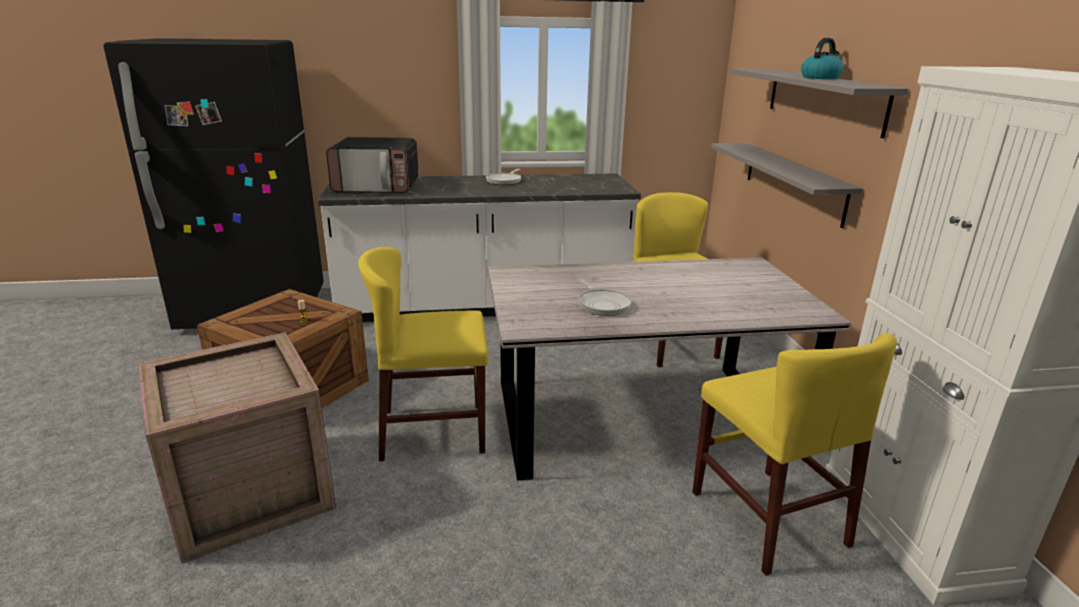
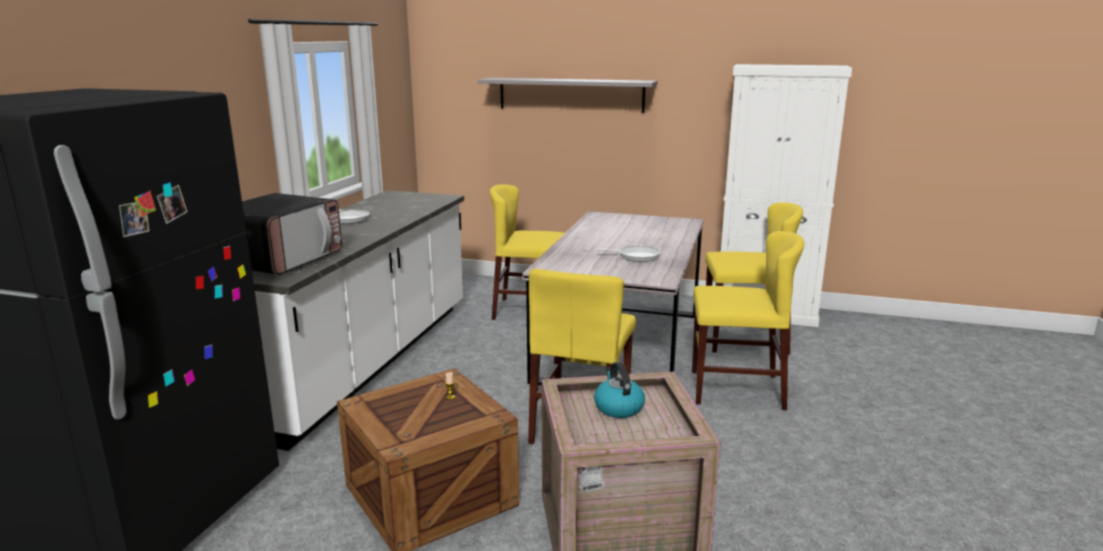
camera: 65 degrees left, 5 degrees down
grey shelf [711,143,863,228] -> none
kettle [801,38,844,79] -> kettle moved to [594,362,645,418]
none -> yellow chair [692,231,804,410]

